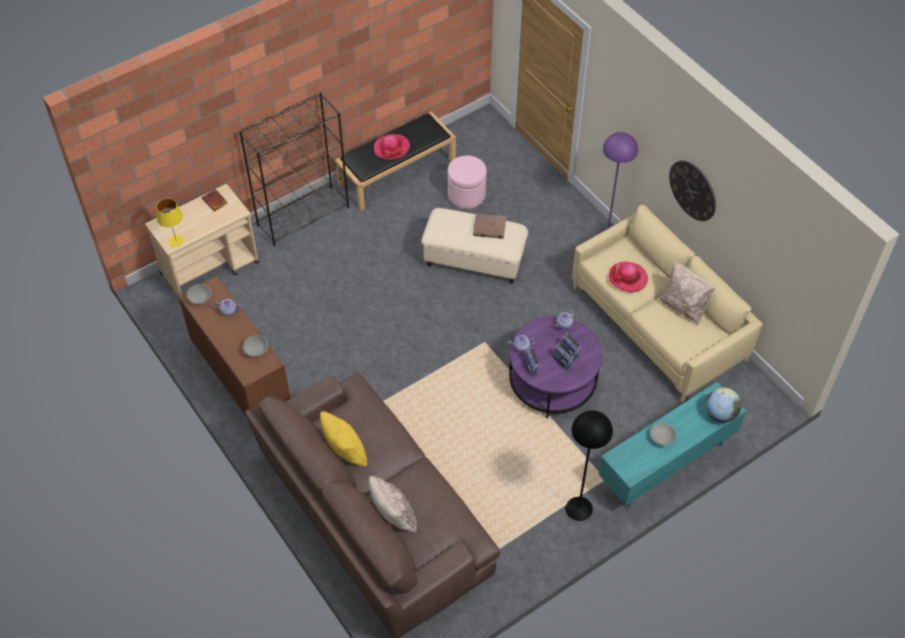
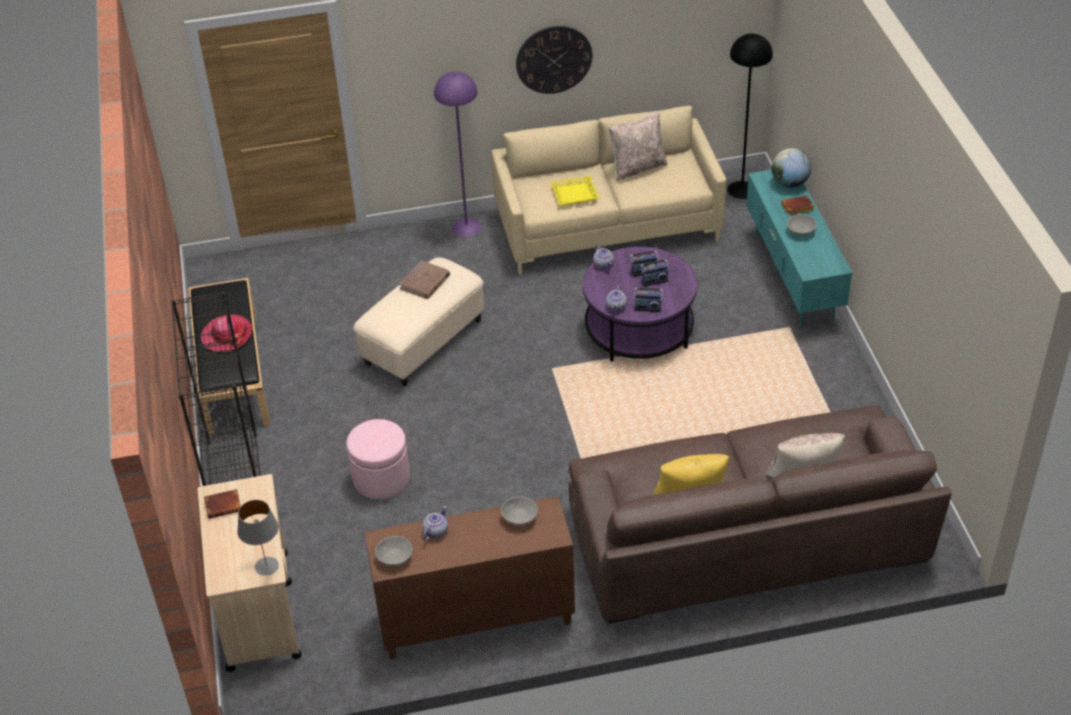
camera: 65 degrees left, 10 degrees down
yellow table lamp [157,198,184,247] -> grey table lamp [237,500,279,576]
pink ottoman [447,156,487,209] -> pink ottoman moved to [346,419,410,499]
black floor lamp [565,410,613,521] -> black floor lamp moved to [727,33,773,199]
hat [609,262,648,292] -> yellow tray [550,176,599,206]
none -> brown book [781,195,815,215]

